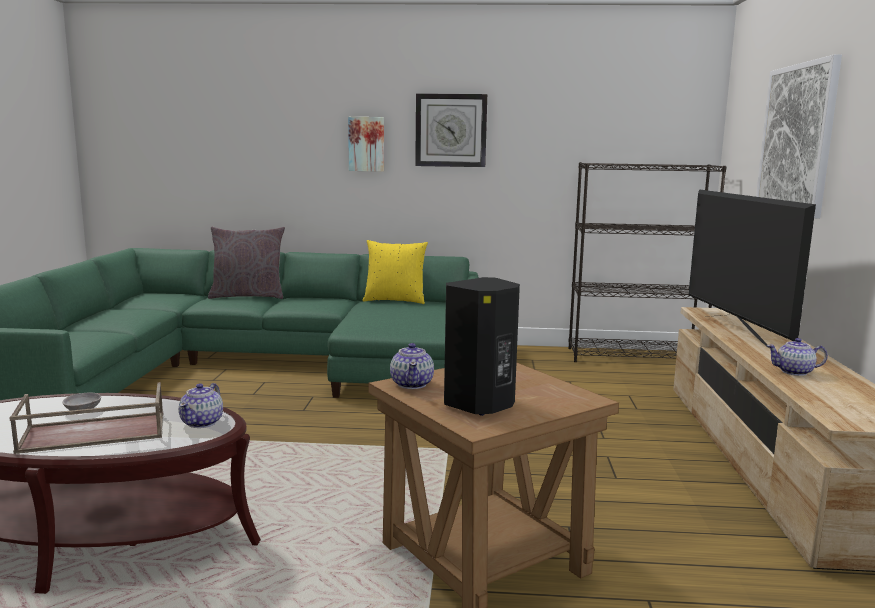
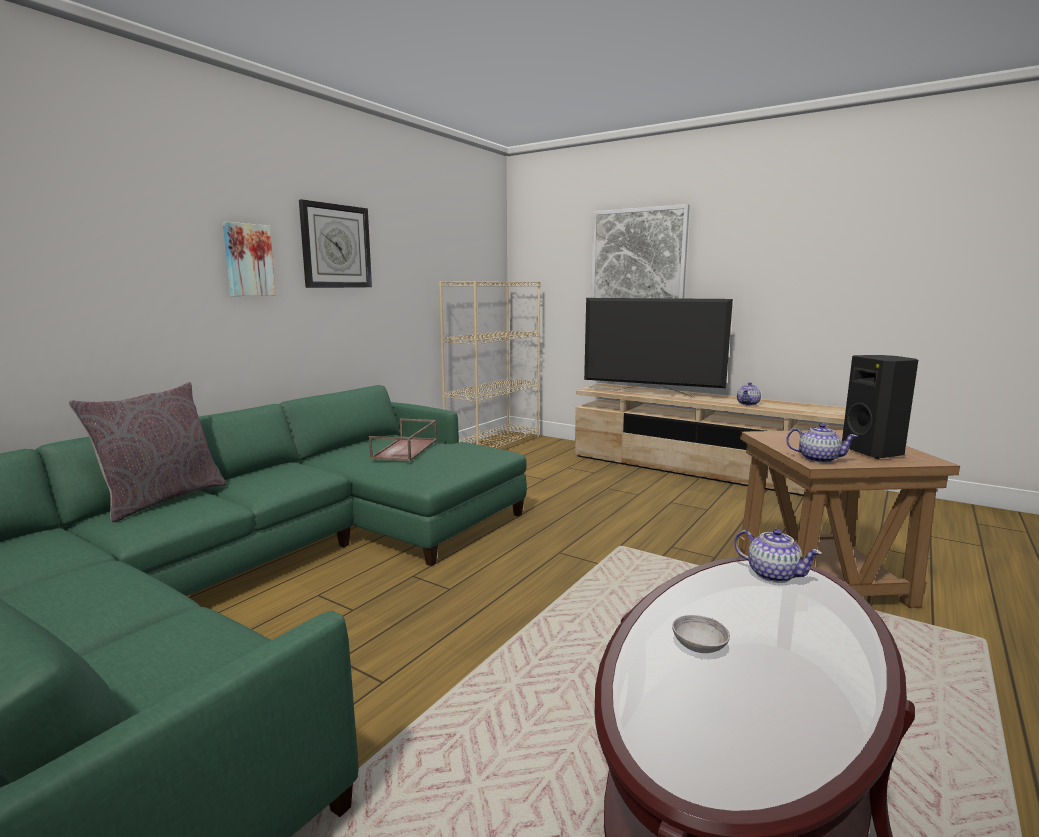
camera: 60 degrees left, 0 degrees up
brown tray [9,382,164,454] -> brown tray moved to [369,418,437,462]
yellow pillow [362,240,428,304] -> none
black bookcase [569,162,726,362] -> beige bookcase [439,281,540,448]

